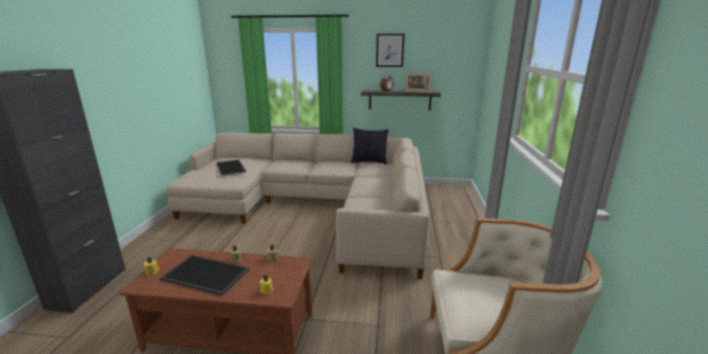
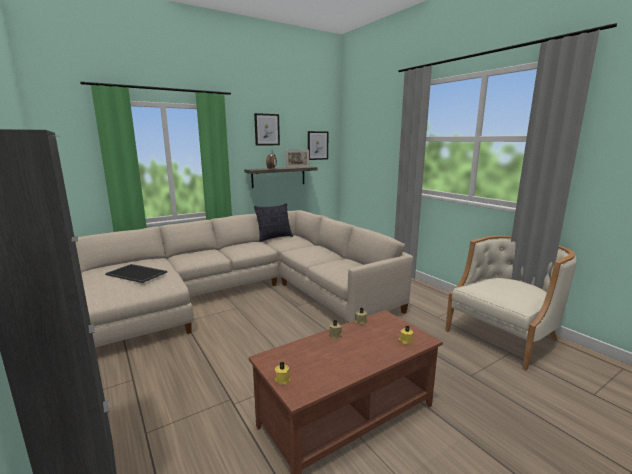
camera: 40 degrees left, 5 degrees down
tray [160,255,250,296] -> none
none -> picture [308,131,328,160]

